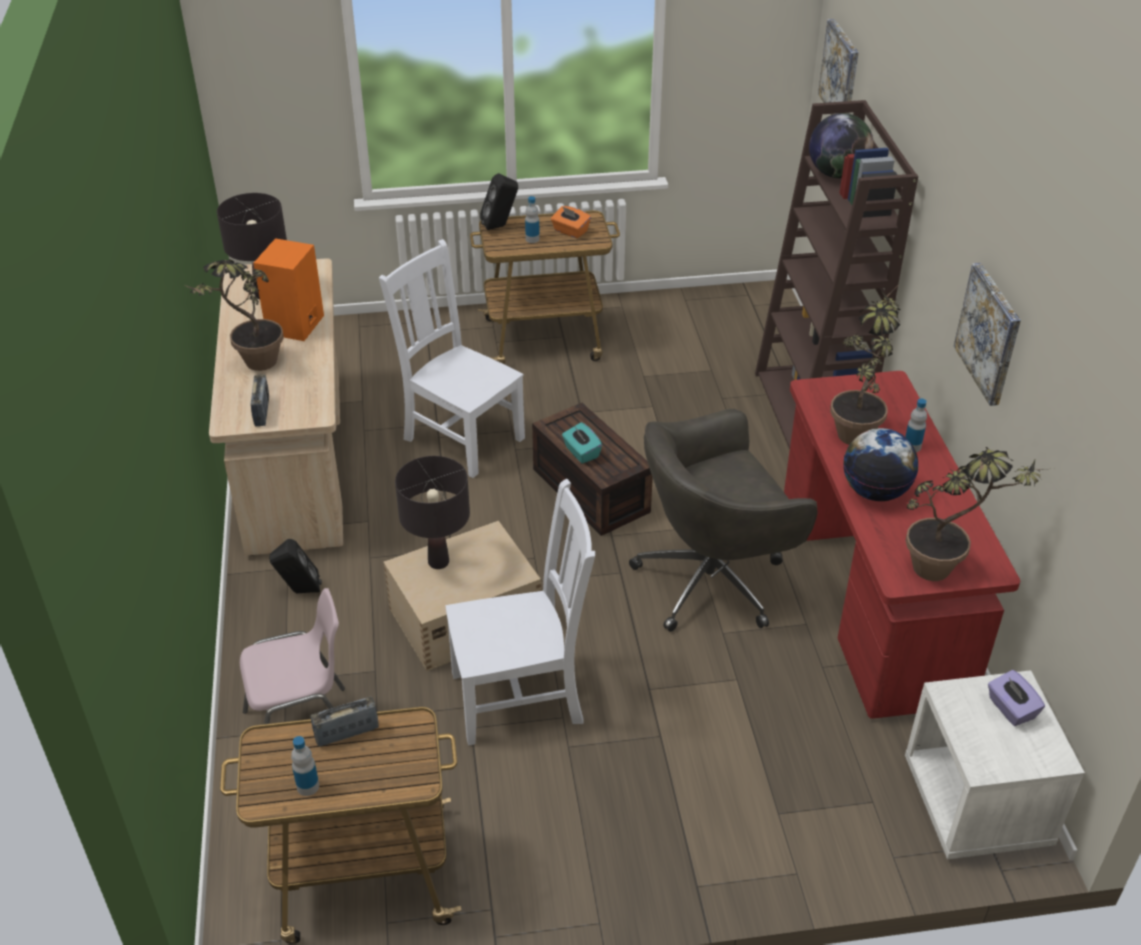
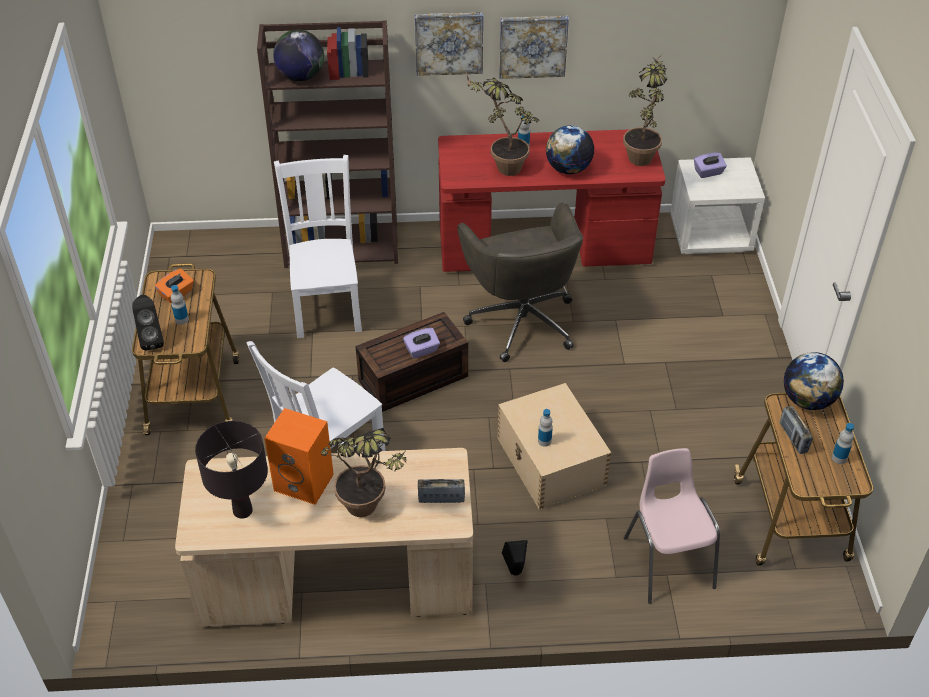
camera: 85 degrees left, 5 degrees up
black table lamp [395,456,470,569] -> bottle [538,409,553,447]
white chair [446,479,595,746] -> white chair moved to [274,155,362,338]
turquoise tissue box [562,422,602,464] -> purple tissue box [403,328,440,358]
picture [818,19,859,115] -> picture moved to [415,12,483,76]
none -> globe [783,352,844,410]

